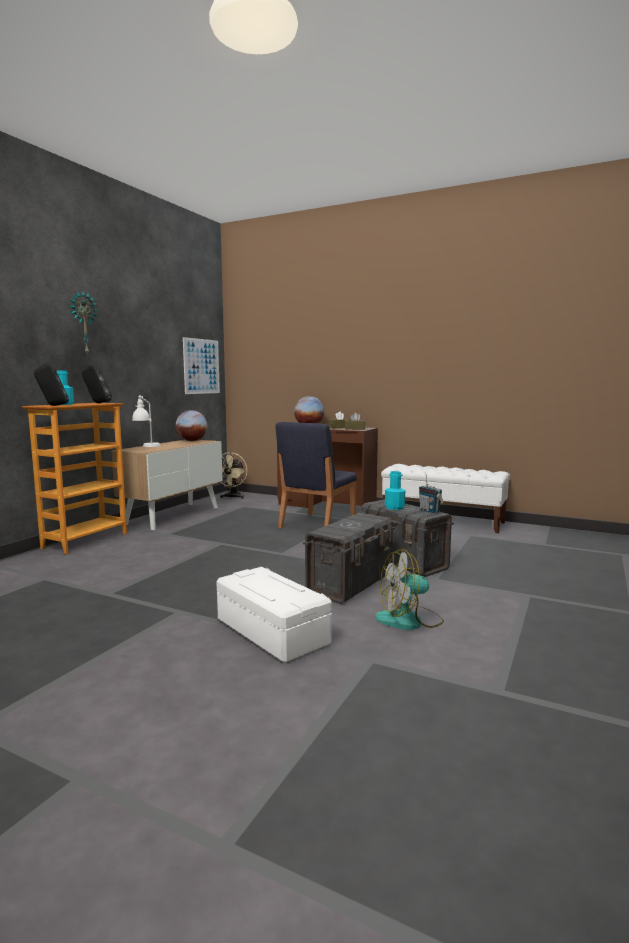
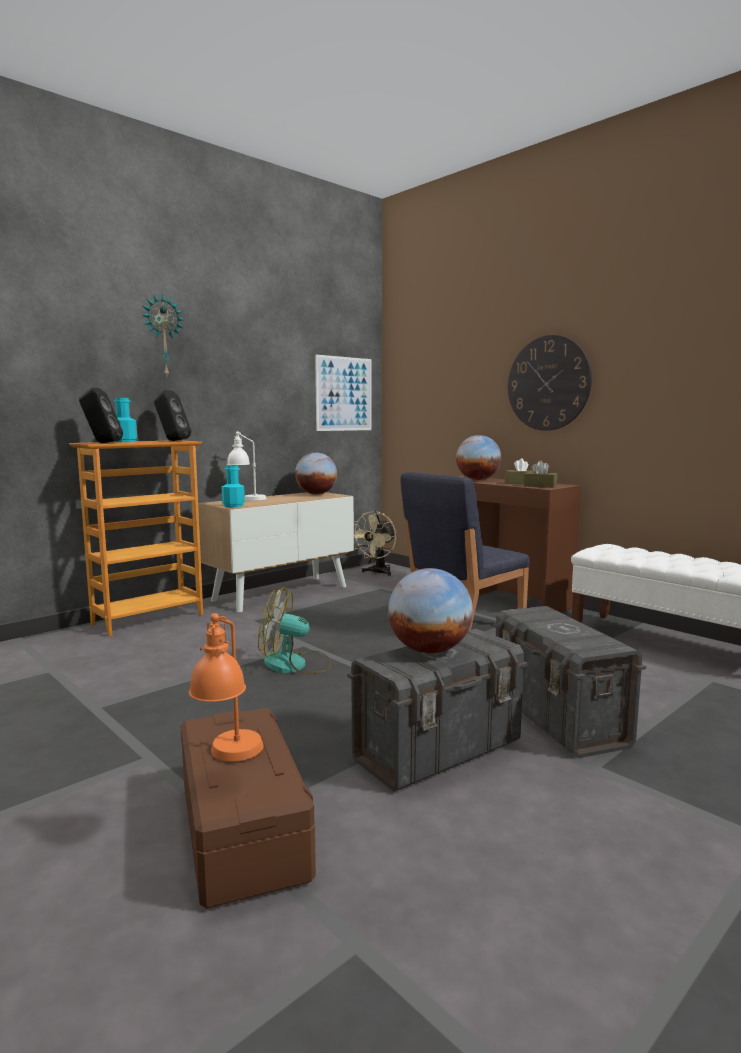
camera: 20 degrees right, 0 degrees up
white storage box [216,567,332,663] -> brown storage box [181,708,316,909]
fan [375,549,444,630] -> fan moved to [258,587,331,674]
turquoise bottle [385,471,405,510] -> turquoise bottle moved to [221,465,245,507]
radio [419,473,444,513] -> none
none -> orange table lamp [189,613,264,762]
none -> globe [388,568,473,654]
none -> wall clock [508,335,592,431]

